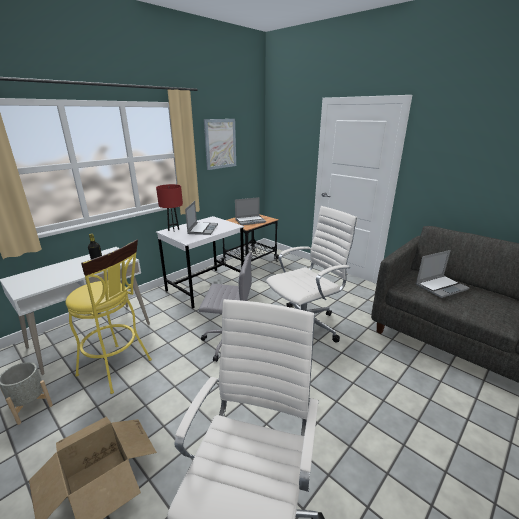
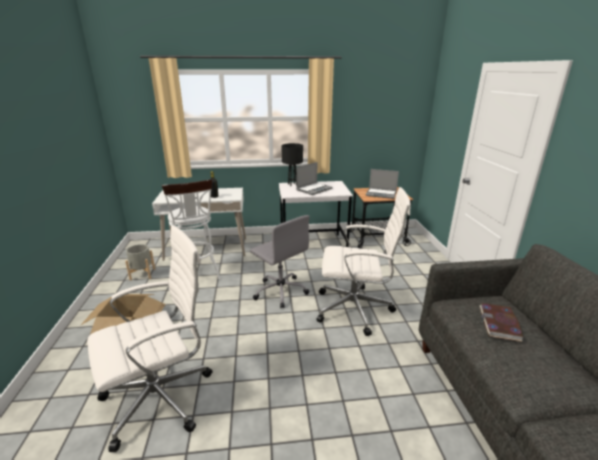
camera: 40 degrees right, 0 degrees up
yellow stool [66,240,152,394] -> white stool [162,179,221,279]
red table lamp [156,184,183,232] -> black table lamp [281,143,303,186]
picture [204,119,236,170] -> none
laptop [416,250,469,298] -> book [480,303,523,342]

